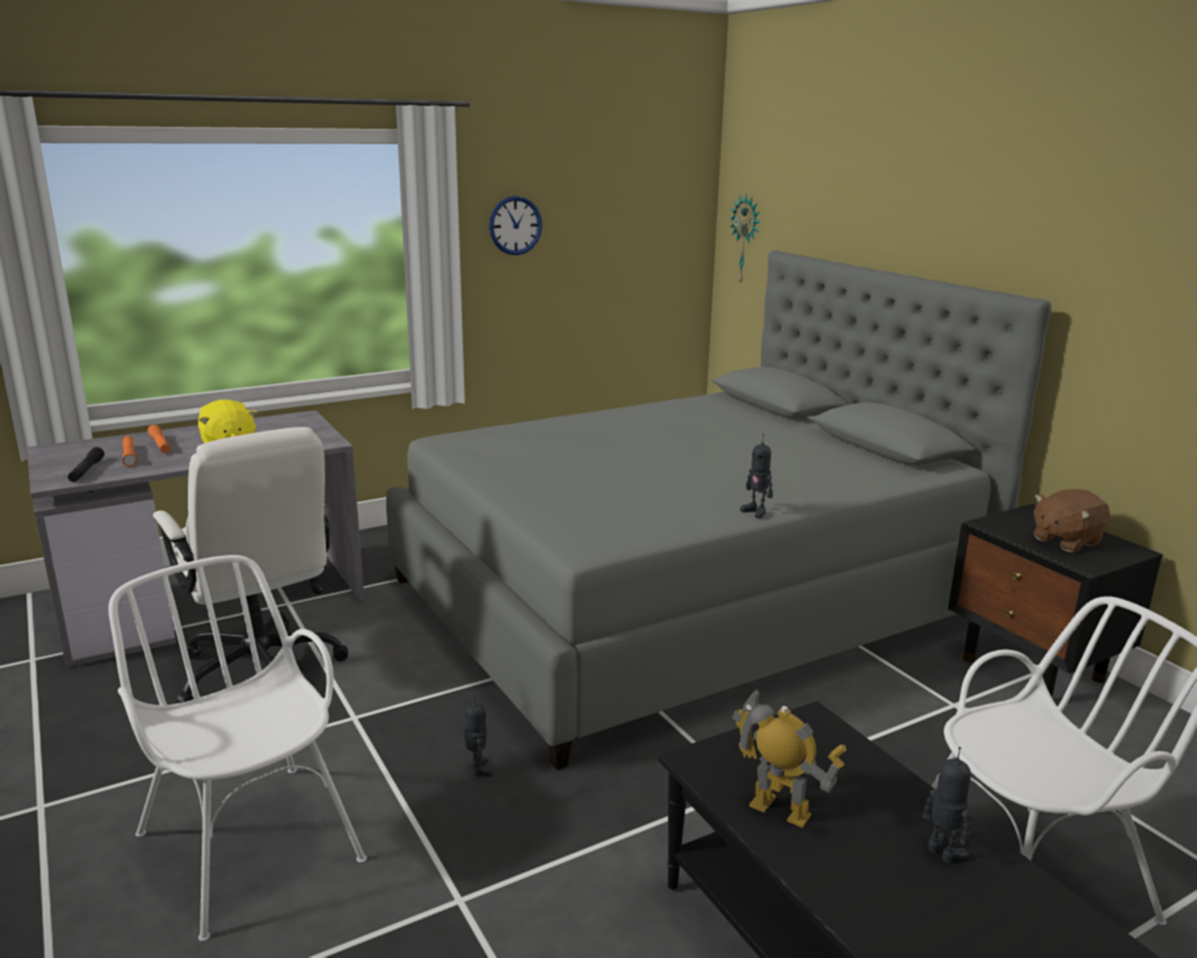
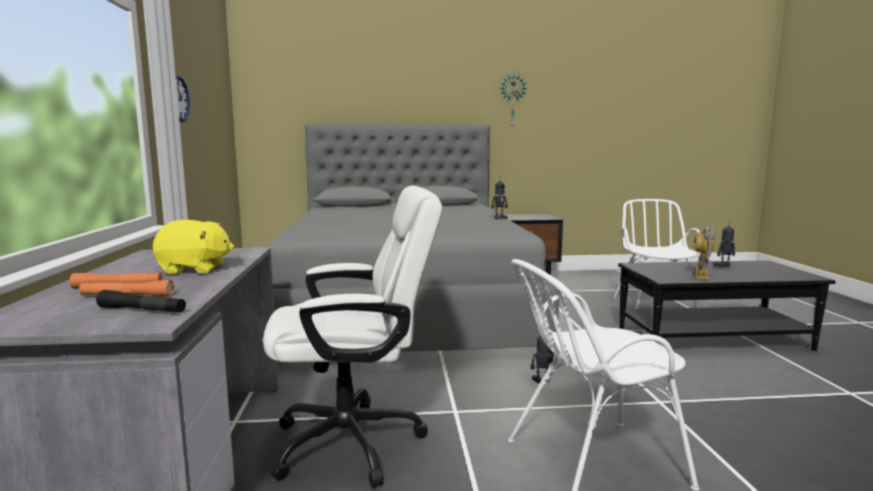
camera: 65 degrees left, 10 degrees down
wall clock [730,194,760,284] -> wall clock moved to [500,74,528,128]
toy robot [732,689,846,828] -> toy robot turned 45 degrees counterclockwise [694,226,715,279]
brown plush toy [1033,489,1110,552] -> none

